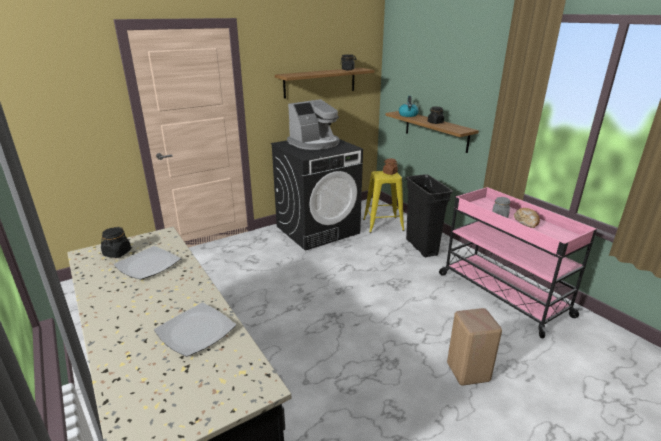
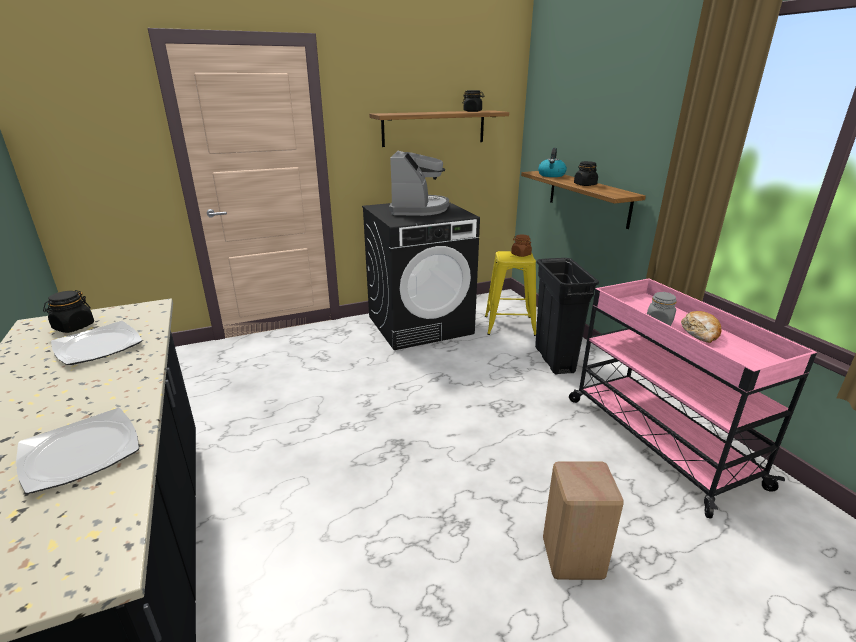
camera: 10 degrees right, 0 degrees up
coffee machine [287,99,339,150] -> coffee machine turned 60 degrees counterclockwise [389,151,449,216]

